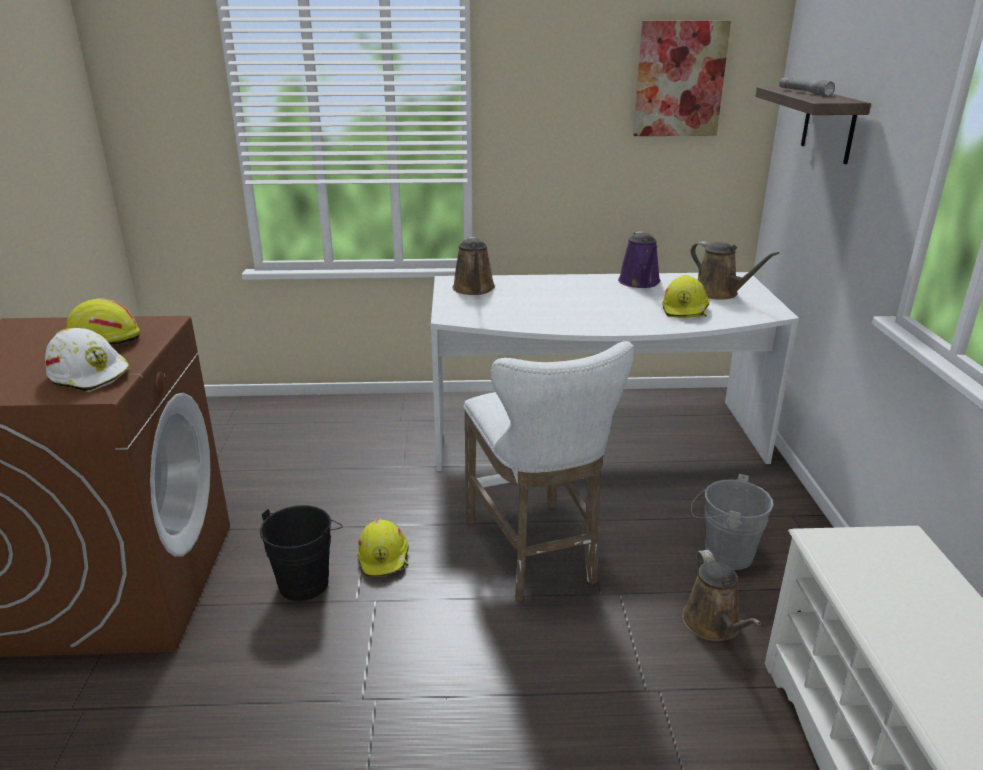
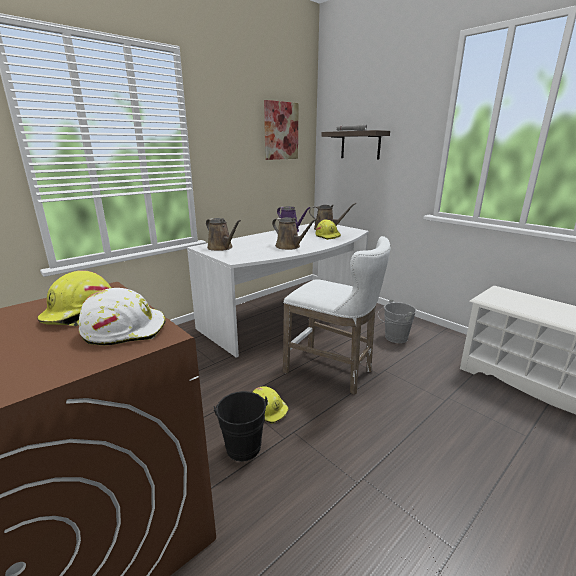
camera: 40 degrees left, 5 degrees down
brown watering can [682,550,761,641] -> brown watering can moved to [272,217,317,250]

